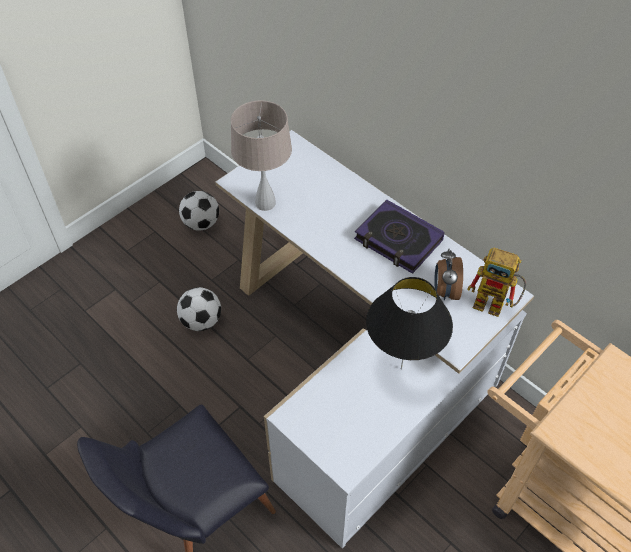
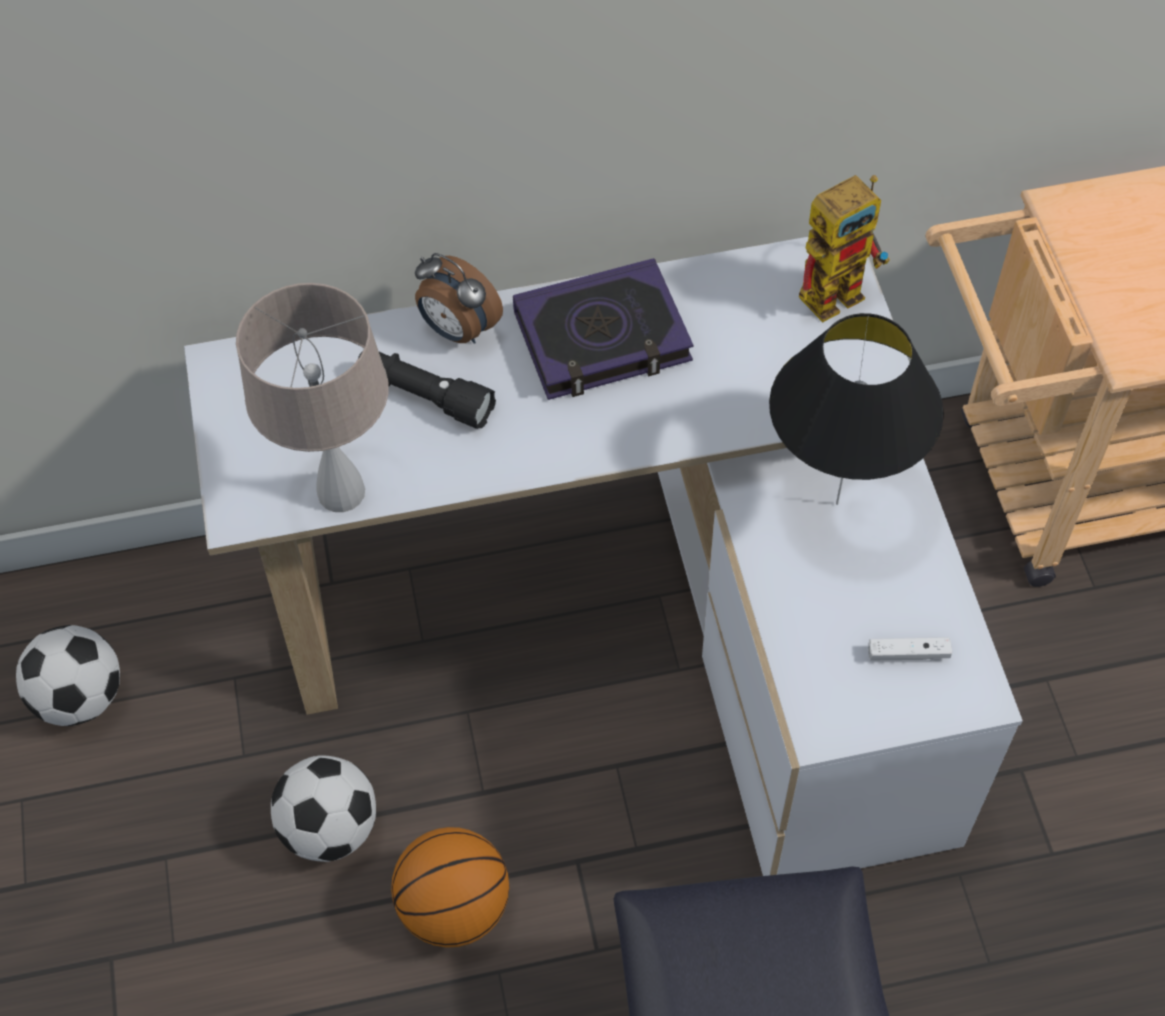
camera: 55 degrees left, 5 degrees up
alarm clock [434,249,463,300] -> alarm clock moved to [415,253,503,344]
none -> black flashlight [358,351,496,429]
none -> basketball [391,827,509,947]
none -> white game controller [868,637,952,660]

